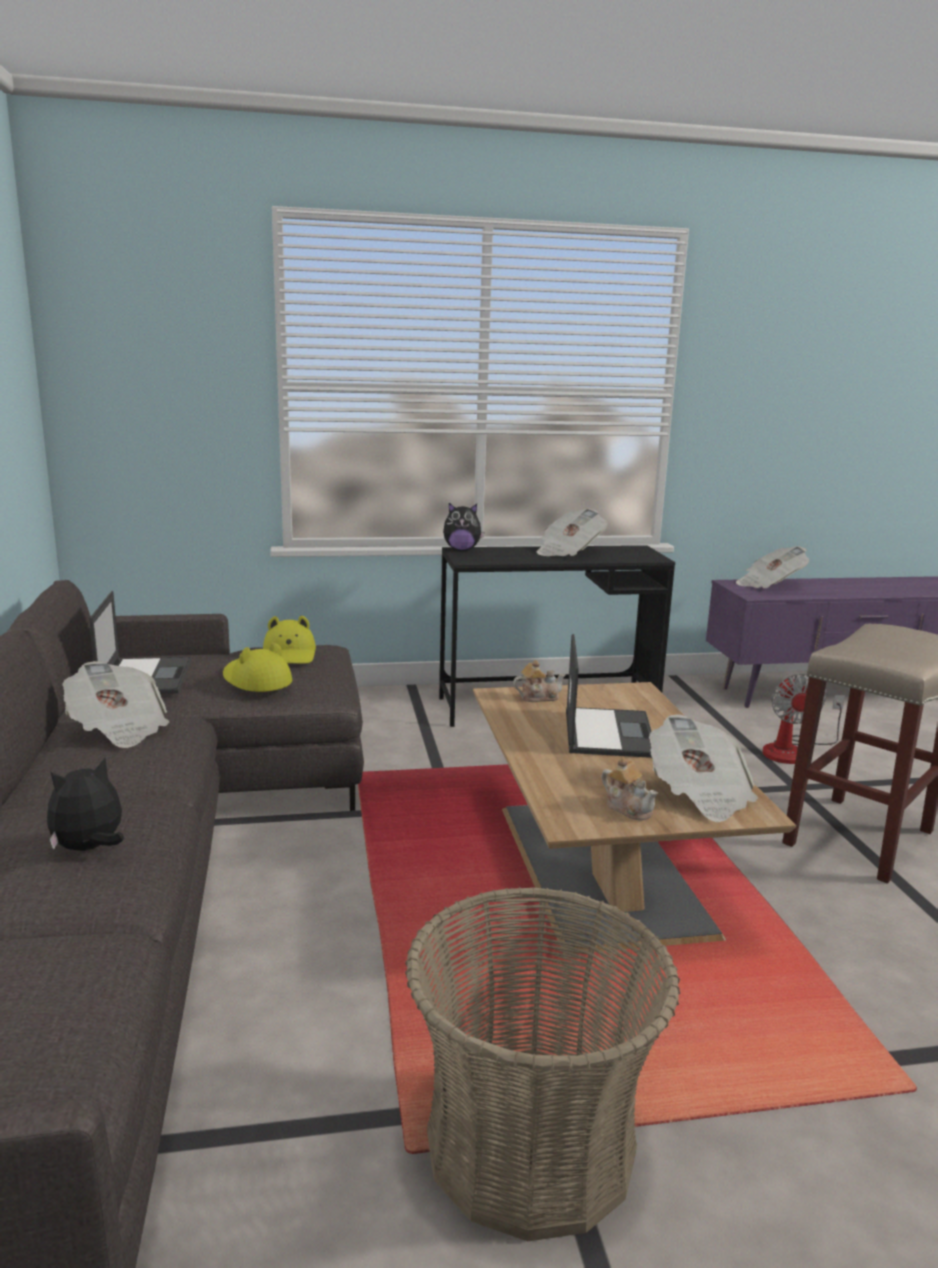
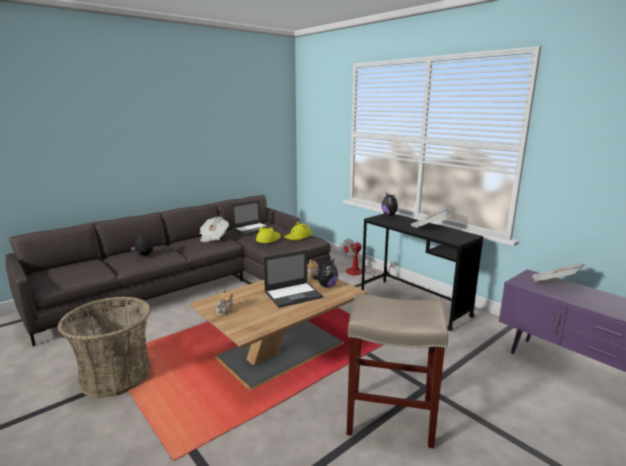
camera: 60 degrees right, 0 degrees up
newspaper [649,714,758,823] -> none
fan [763,673,845,764] -> fan moved to [343,239,394,278]
none -> plush toy [313,259,338,288]

